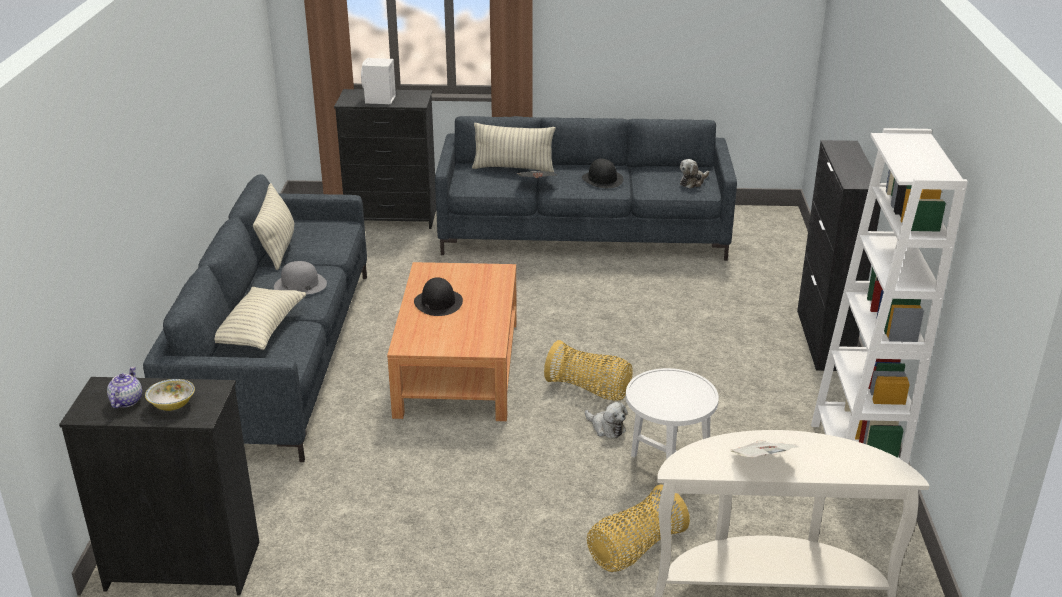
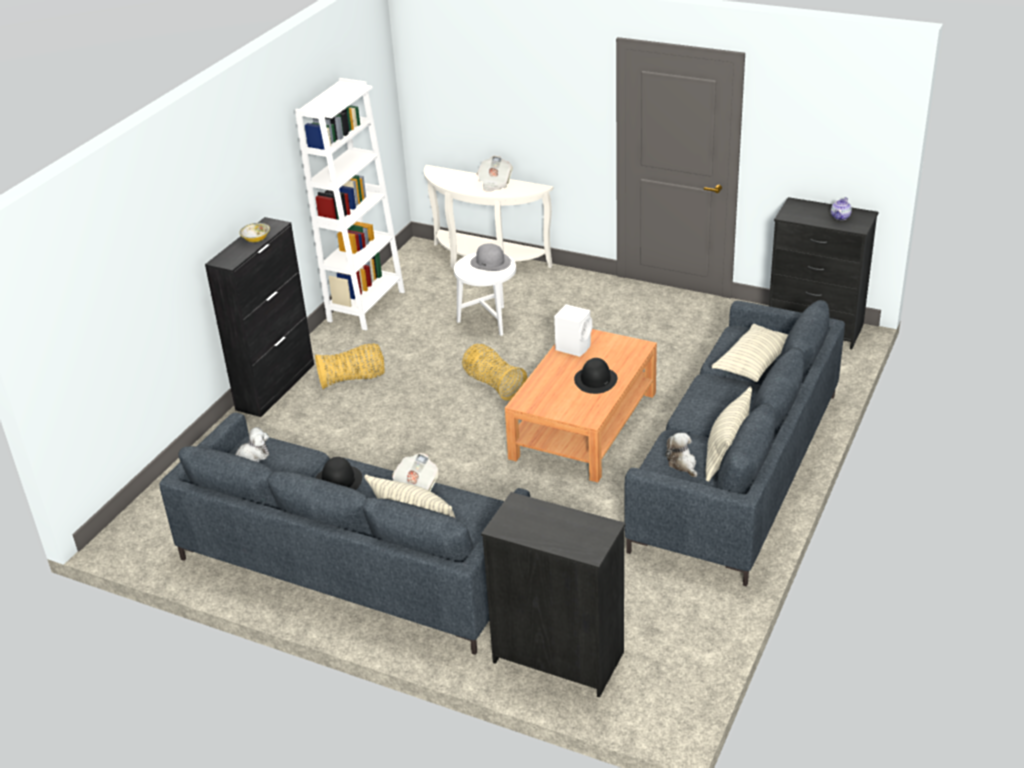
camera: 155 degrees left, 5 degrees up
bowl [145,379,195,411] -> bowl moved to [239,223,270,242]
grey hat [274,261,327,294] -> grey hat moved to [470,243,511,271]
white speaker [361,58,396,104] -> white speaker moved to [554,304,592,357]
plush toy [585,402,628,438] -> plush toy moved to [666,433,698,478]
basket [587,484,690,572] -> basket moved to [315,344,385,389]

